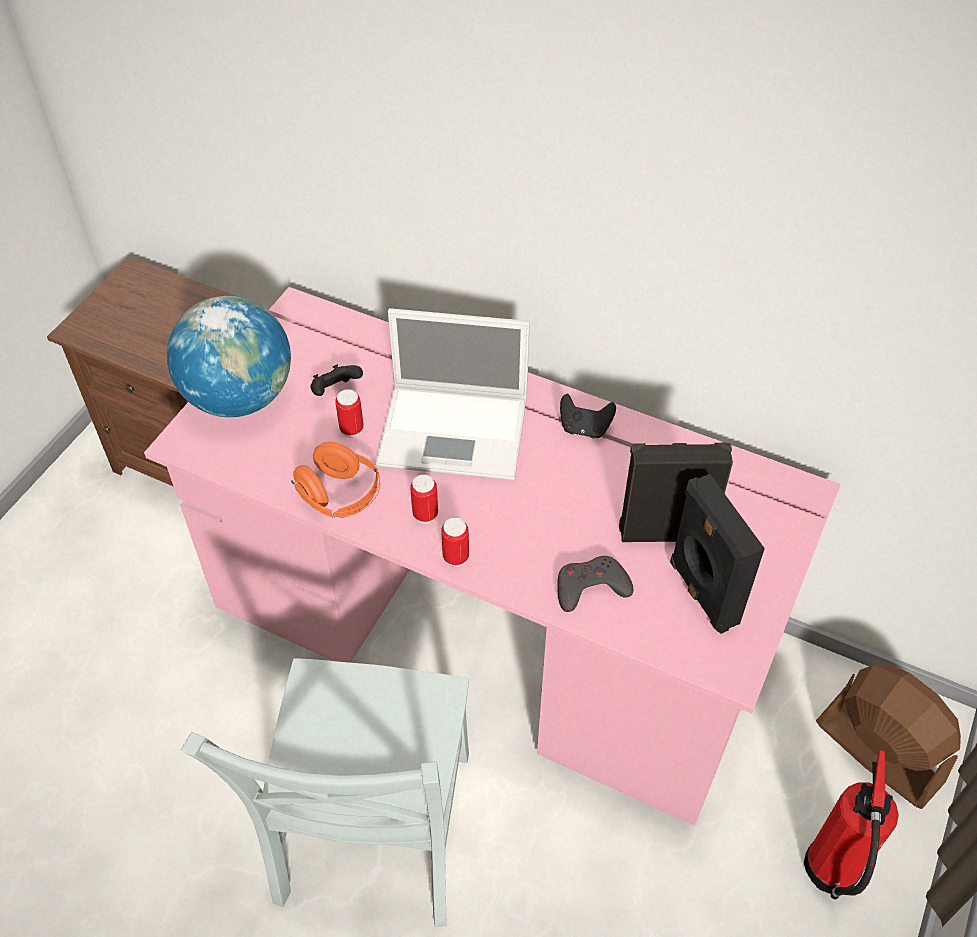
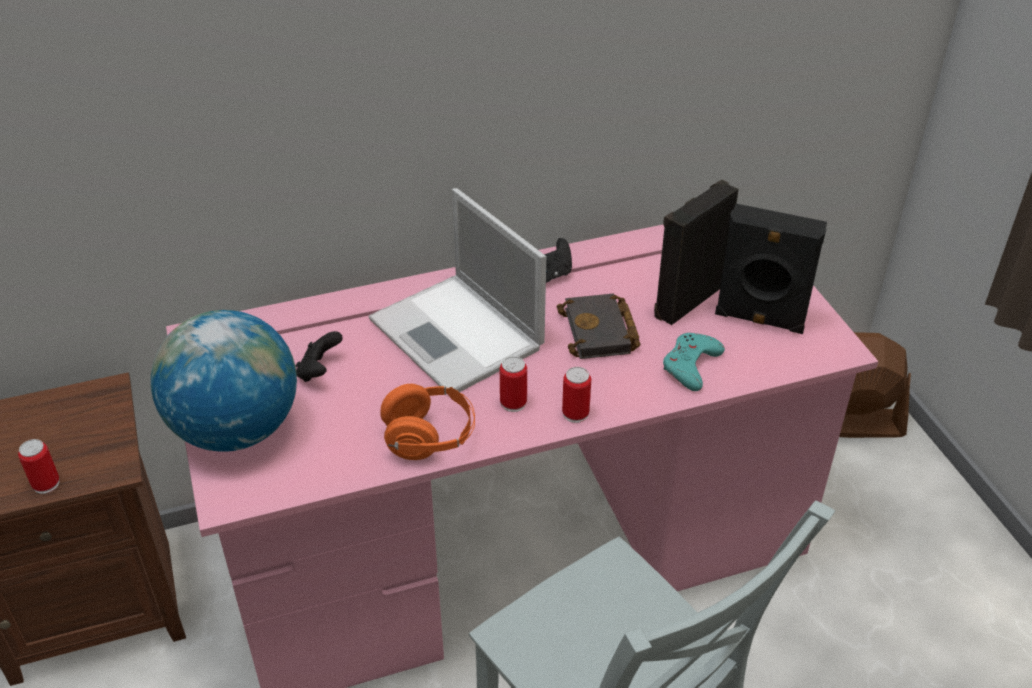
camera: 45 degrees left, 10 degrees down
can [335,389,364,437] -> can moved to [18,439,59,494]
laptop [376,308,530,480] -> laptop turned 90 degrees clockwise [368,188,546,392]
grey game controller [557,556,633,612] -> turquoise game controller [663,333,725,391]
fire extinguisher [804,750,899,899] -> none
none -> black book [557,294,641,359]

